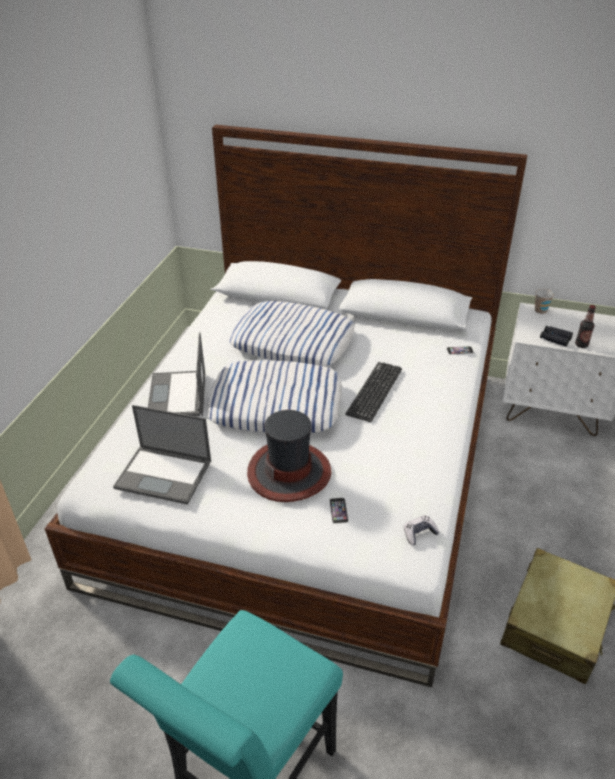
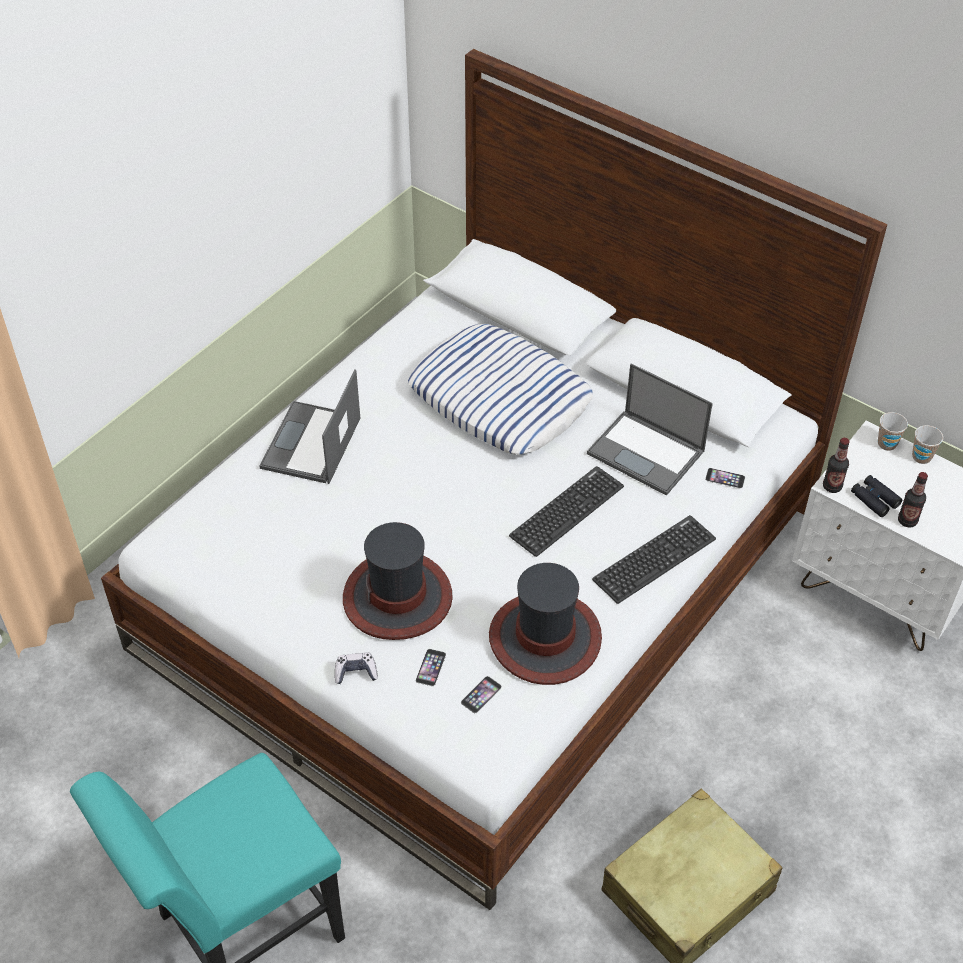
camera: 20 degrees right, 10 degrees up
laptop [113,405,211,505] -> laptop moved to [587,363,713,496]
pillow [208,360,343,433] -> none
game controller [404,515,440,545] -> game controller moved to [335,652,378,684]
none -> phone [461,676,502,713]
none -> hat [489,563,602,685]
none -> keyboard [592,515,716,604]
none -> bottle [823,438,850,493]
none -> cup [912,425,943,464]

